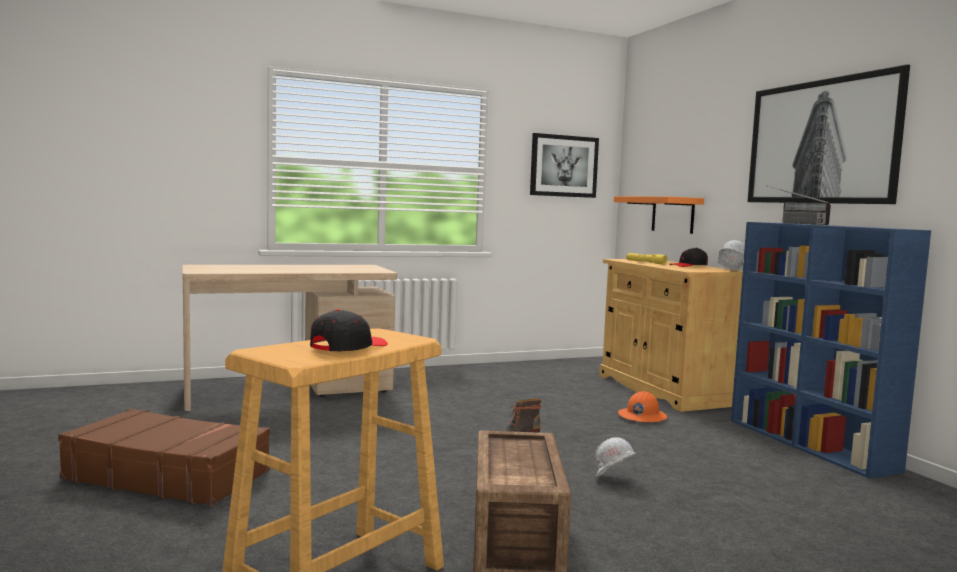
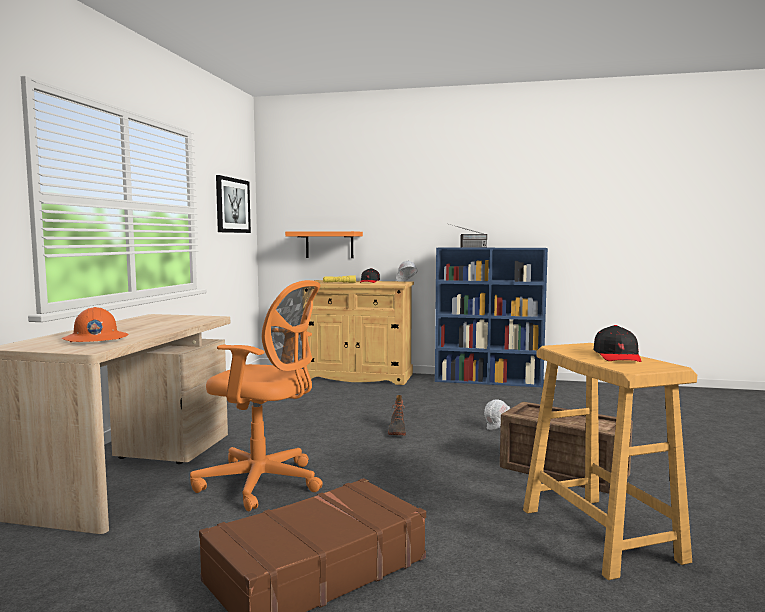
camera: 55 degrees left, 0 degrees up
black cap [310,309,388,351] -> black cap turned 150 degrees counterclockwise [593,325,641,362]
orange hard hat [618,391,667,422] -> orange hard hat moved to [62,307,128,342]
picture [747,65,910,204] -> none
none -> orange office chair [190,280,323,511]

